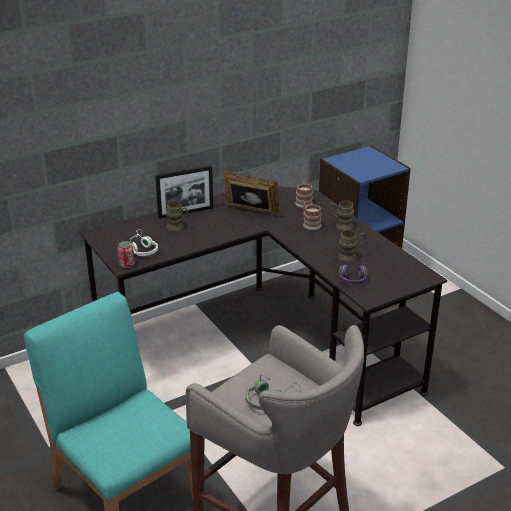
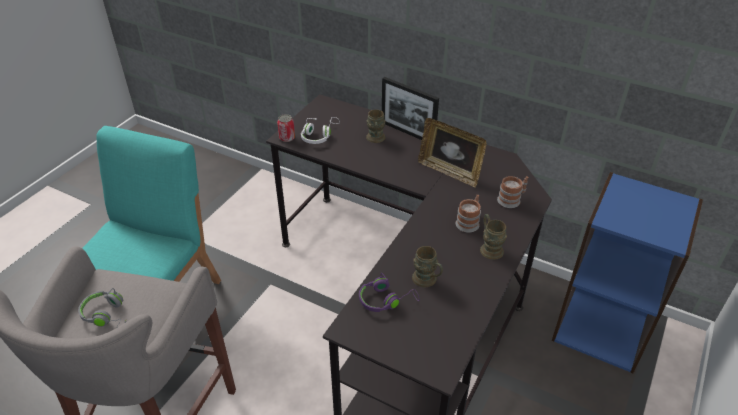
camera: 60 degrees right, 10 degrees up
picture frame [224,171,280,214] -> picture frame turned 135 degrees clockwise [418,118,486,188]

